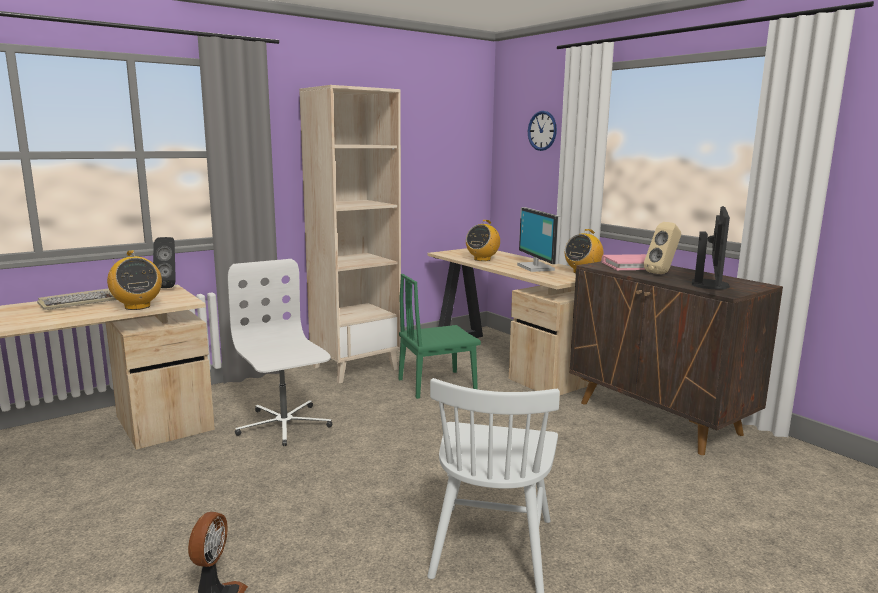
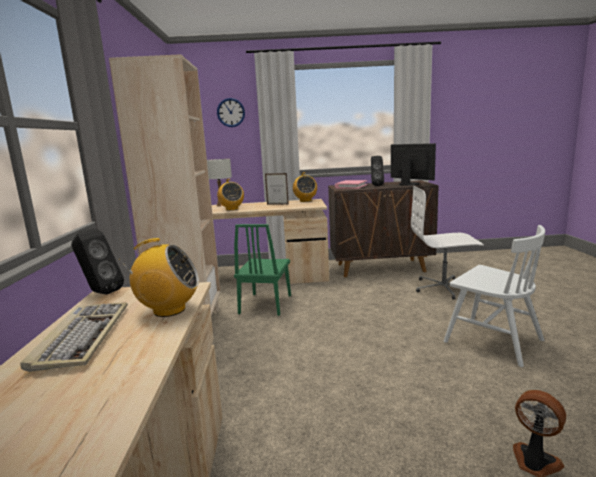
camera: 55 degrees left, 0 degrees up
white office chair [228,259,332,446] -> white office chair moved to [411,186,484,300]
monitor [517,207,561,272] -> picture frame [265,173,289,205]
beige speaker [644,222,681,274] -> black speaker [371,156,384,186]
none -> white table lamp [207,159,232,206]

